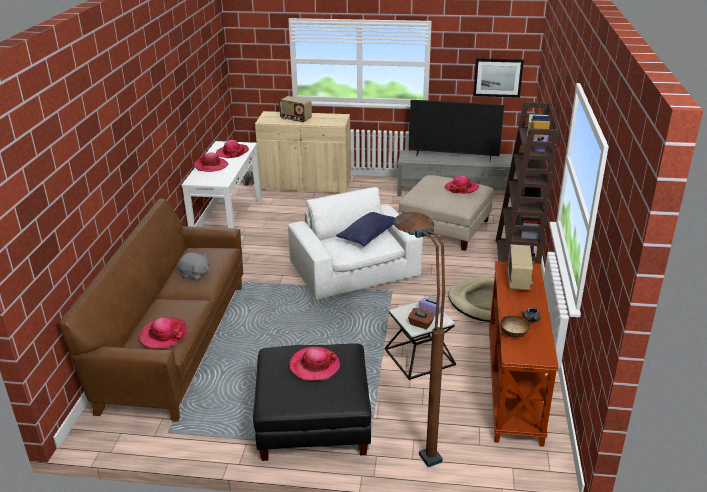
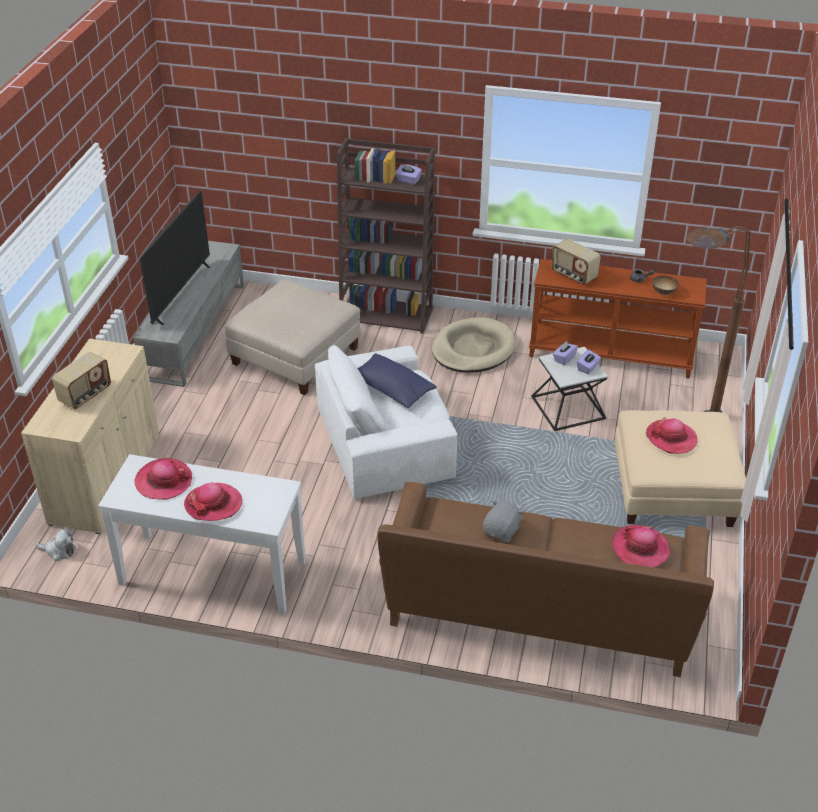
camera: 85 degrees left, 10 degrees up
black ottoman [253,343,371,461] -> beige ottoman [615,410,746,527]
brown tissue box [408,308,435,329] -> purple tissue box [577,350,601,374]
hat [445,175,479,194] -> none
picture [473,58,524,98] -> none
radio [508,244,533,290] -> radio turned 150 degrees counterclockwise [551,239,601,285]

